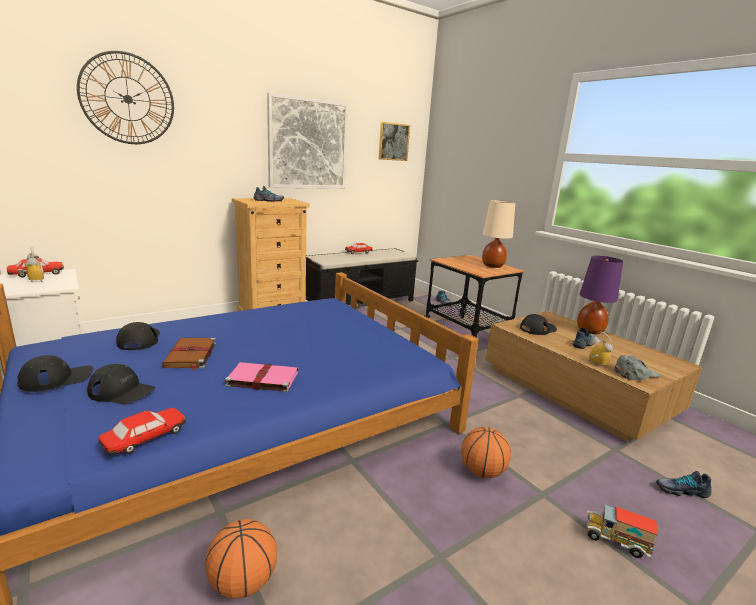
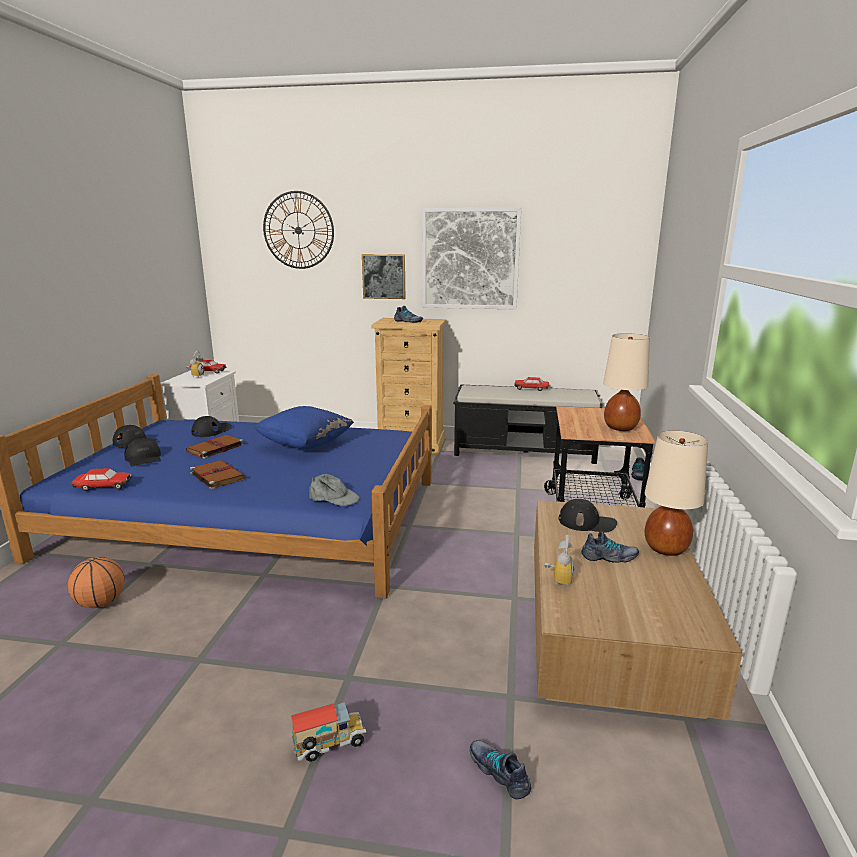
camera: 45 degrees right, 0 degrees up
pink book [224,362,298,392] -> brown book [190,460,245,489]
picture [379,122,410,161] -> picture moved to [362,254,405,299]
basketball [461,427,511,478] -> none
purple table lamp [577,256,623,334] -> beige table lamp [645,430,708,556]
toy truck [586,504,658,558] -> toy truck turned 90 degrees clockwise [291,702,366,762]
grey cap [615,355,661,380] -> grey cap moved to [309,474,360,506]
none -> blue pillow [253,406,354,449]

